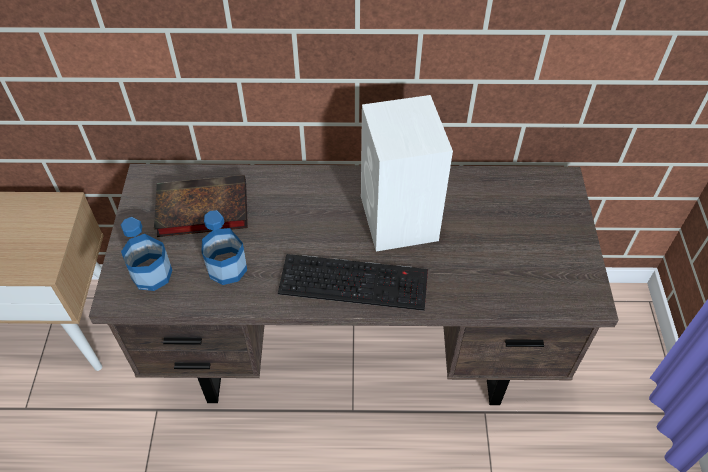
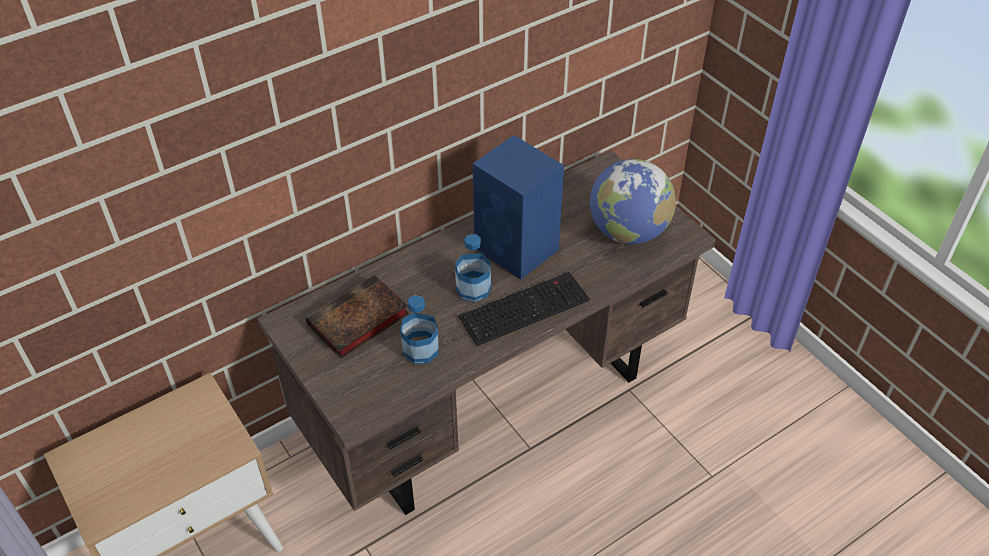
camera: 35 degrees left, 5 degrees down
bottle [121,217,172,291] -> bottle moved to [455,234,491,302]
white speaker [361,95,453,251] -> blue speaker [473,135,564,280]
none -> globe [590,159,676,244]

